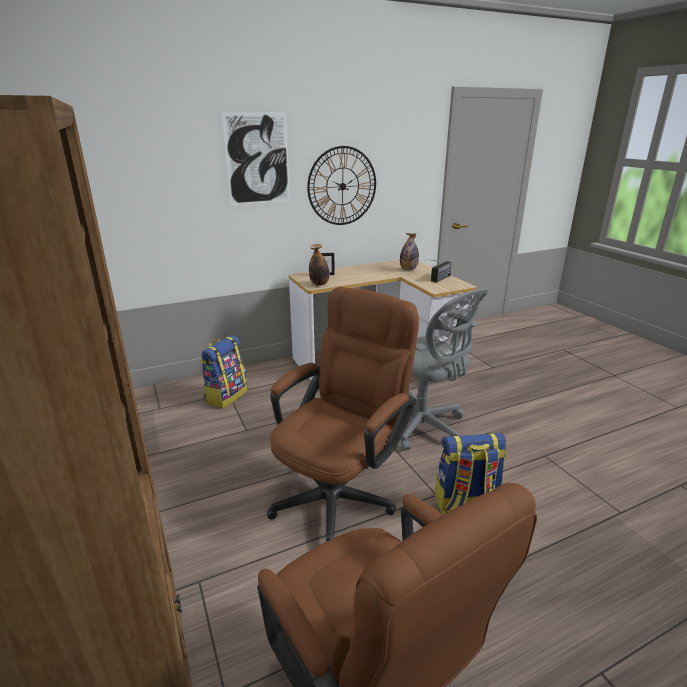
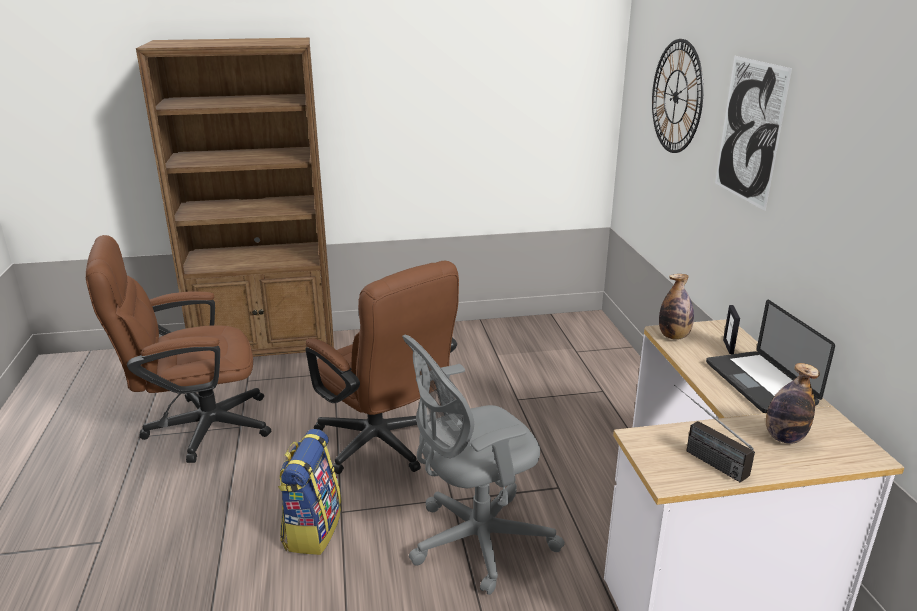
camera: 105 degrees right, 0 degrees up
backpack [200,335,248,408] -> none
wall clock [307,146,376,225] -> wall clock moved to [652,39,704,153]
none -> laptop [706,300,835,413]

